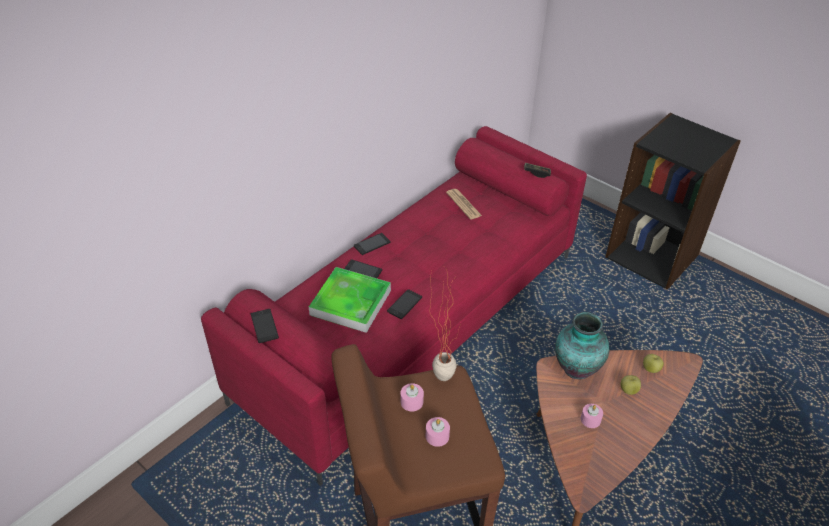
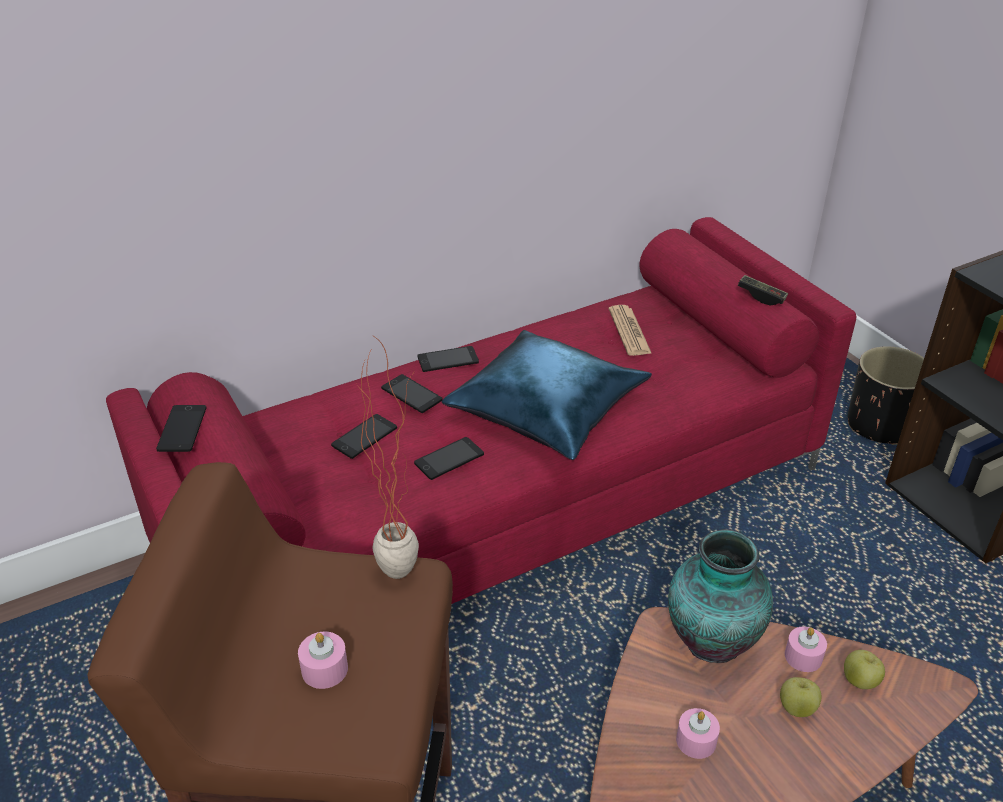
camera: 20 degrees right, 5 degrees down
tray [309,267,391,333] -> phone [331,414,397,459]
pink candle [401,383,424,412] -> pink candle moved to [785,627,827,672]
none -> blue pillow [442,330,652,460]
none -> black planter [848,346,924,445]

